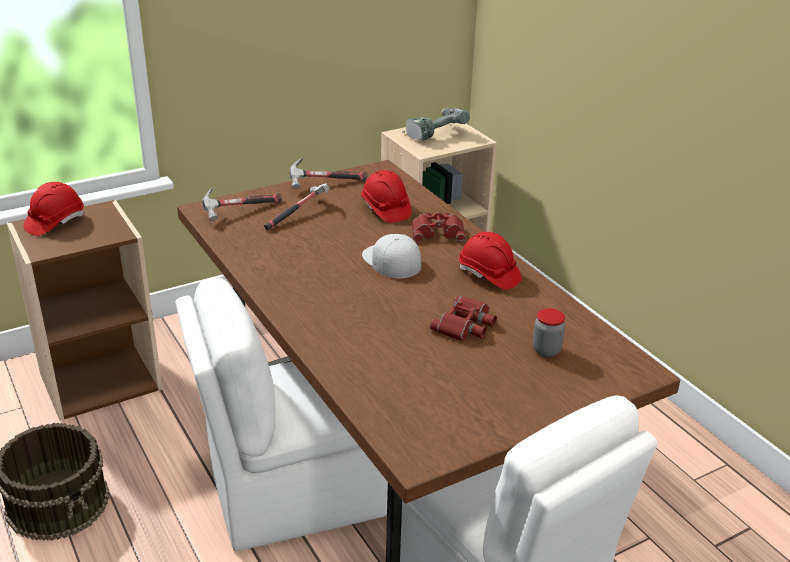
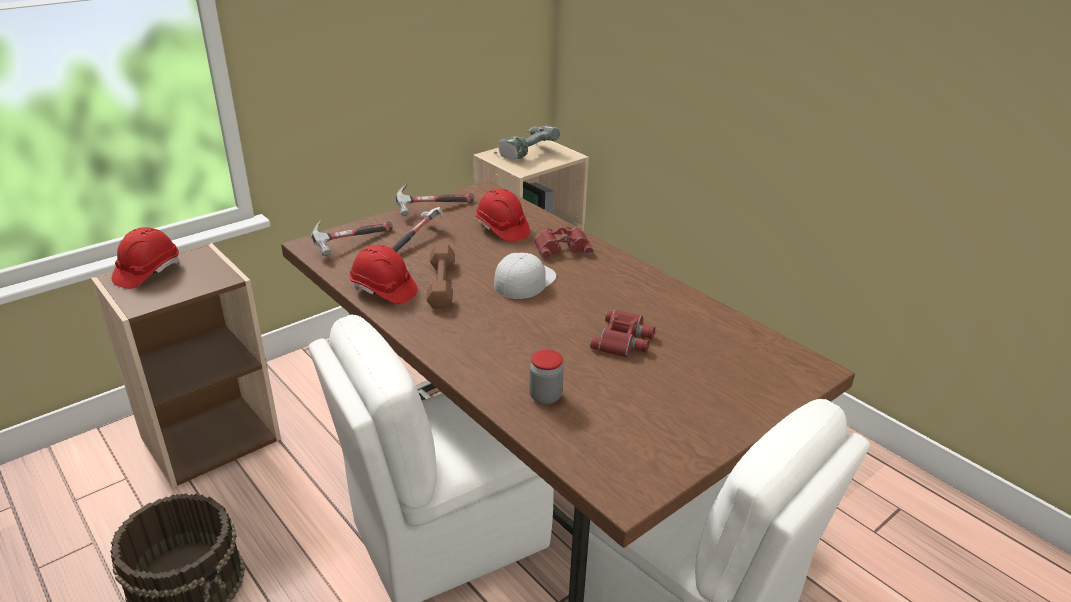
camera: 10 degrees left, 0 degrees up
white cap [362,234,421,278] -> white cap turned 75 degrees clockwise [494,252,556,299]
red hard hat [459,232,522,290] -> red hard hat moved to [349,245,418,304]
jar [533,308,565,357] -> jar moved to [529,350,564,405]
none -> brown dumbbell [426,244,455,309]

